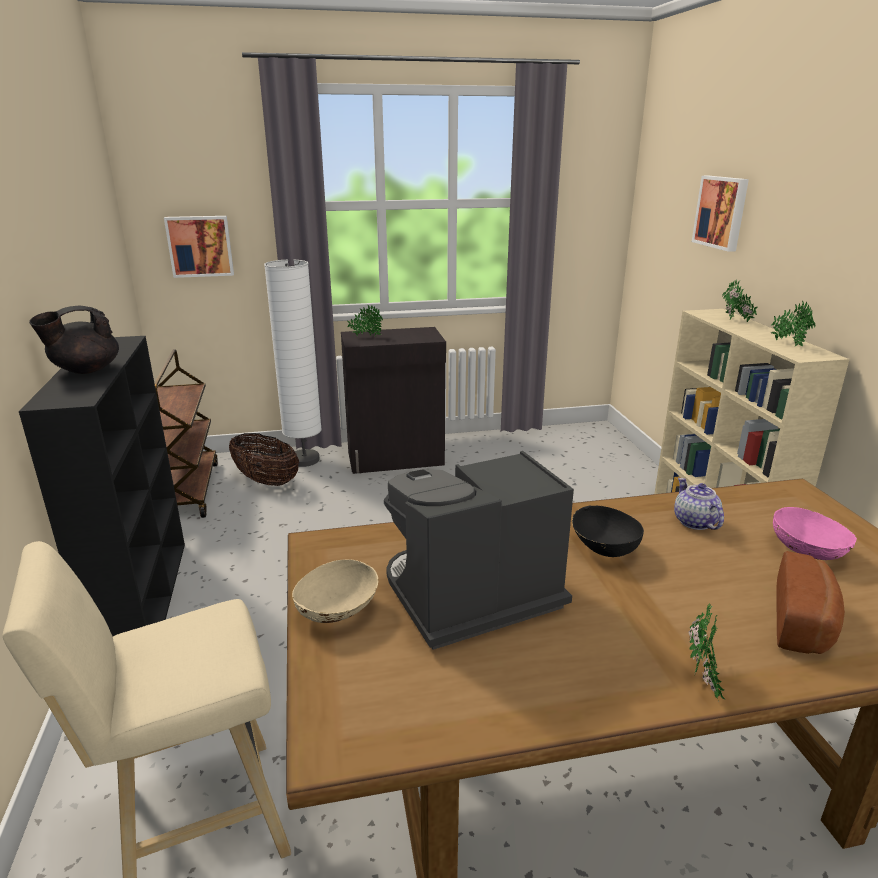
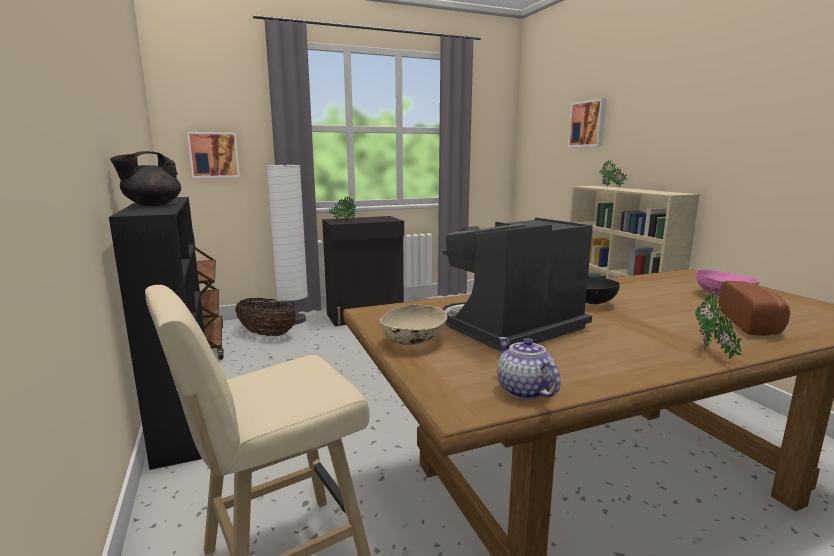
camera: 10 degrees left, 10 degrees down
teapot [674,478,724,530] -> teapot moved to [497,337,561,400]
potted plant [770,300,815,346] -> none

